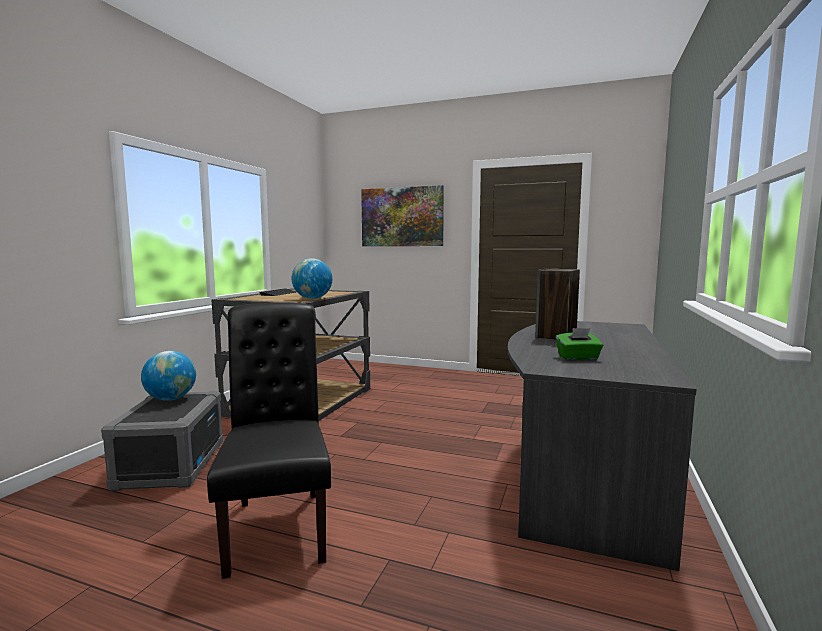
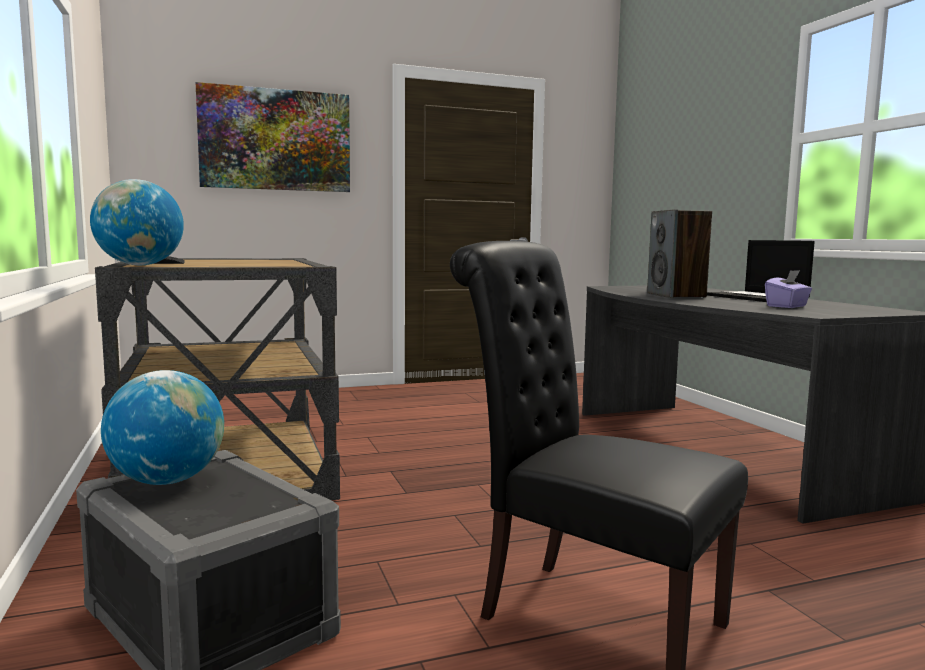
camera: 40 degrees left, 0 degrees up
globe [292,258,332,299] -> globe moved to [90,179,184,266]
green tissue box [556,328,604,360] -> purple tissue box [765,270,812,308]
none -> laptop [707,240,815,302]

